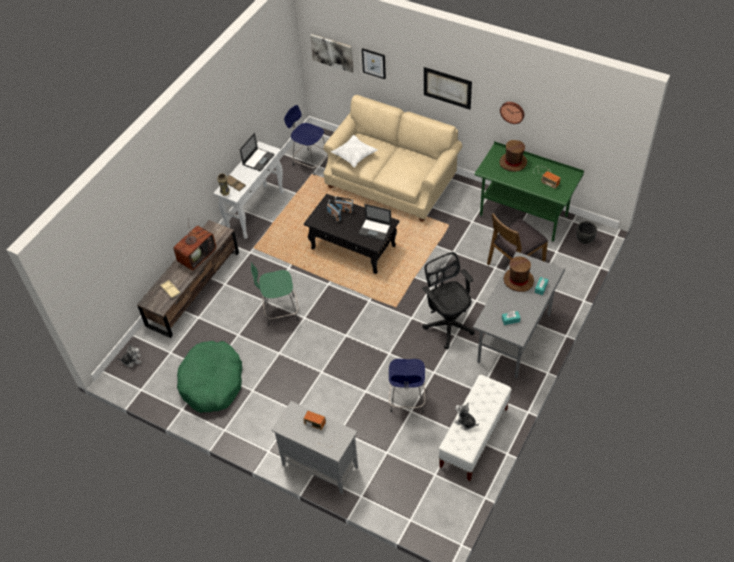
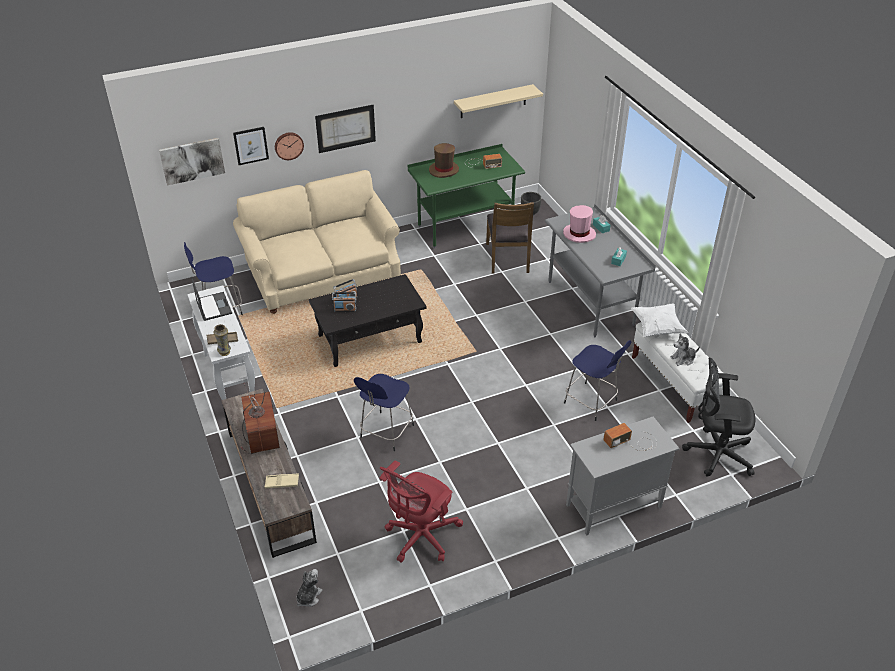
camera: 55 degrees left, 10 degrees down
green dog bed [177,341,242,413] -> red office chair [380,461,463,563]
green stool [251,262,299,325] -> blue stool [354,374,414,451]
white pillow [331,135,378,168] -> white pillow moved to [631,304,688,337]
laptop [358,204,391,241] -> none
black office chair [422,252,475,350] -> black office chair moved to [682,358,755,477]
wall clock [500,102,525,124] -> wall clock moved to [275,132,304,160]
brown hat [504,256,534,292] -> pink hat [563,205,596,243]
none -> beige shelf [454,84,543,118]

